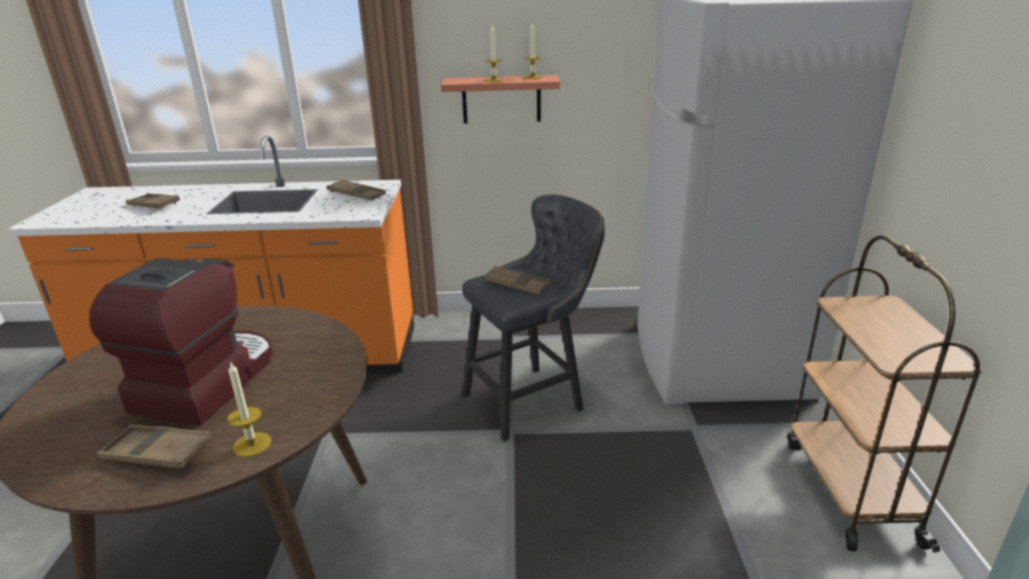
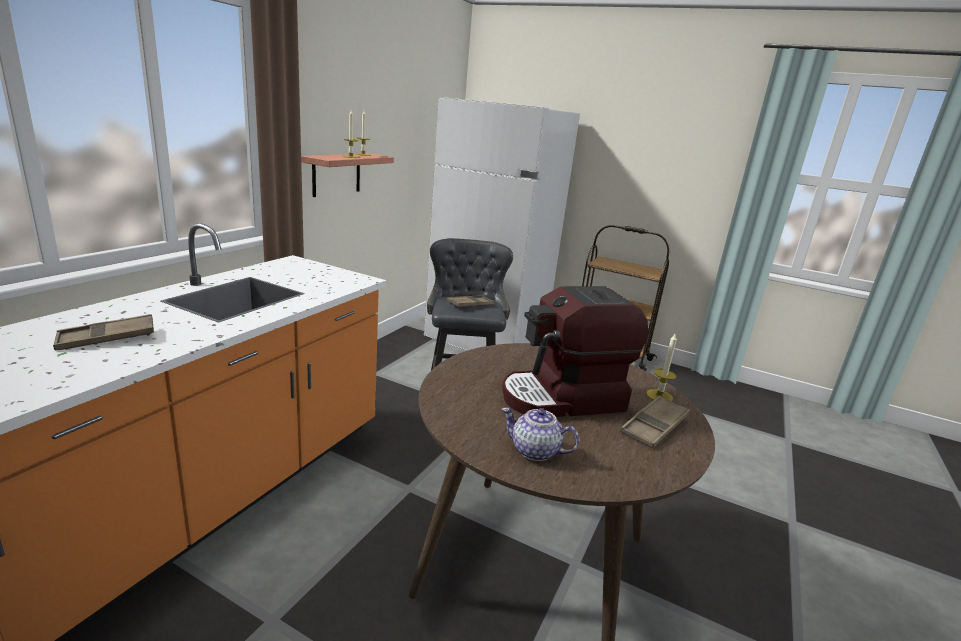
camera: 65 degrees left, 5 degrees down
coffee machine [89,258,273,426] -> coffee machine turned 60 degrees counterclockwise [502,286,648,417]
brown tray [327,180,386,201] -> none
none -> teapot [501,407,580,461]

